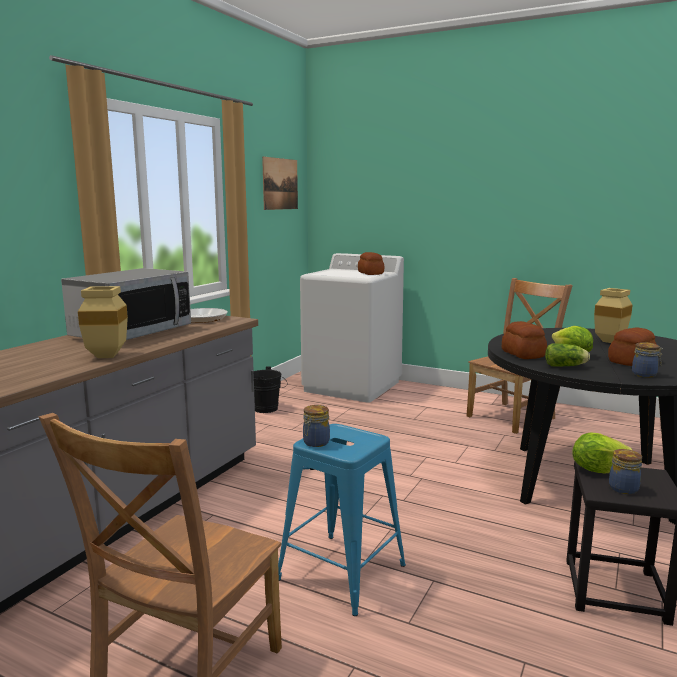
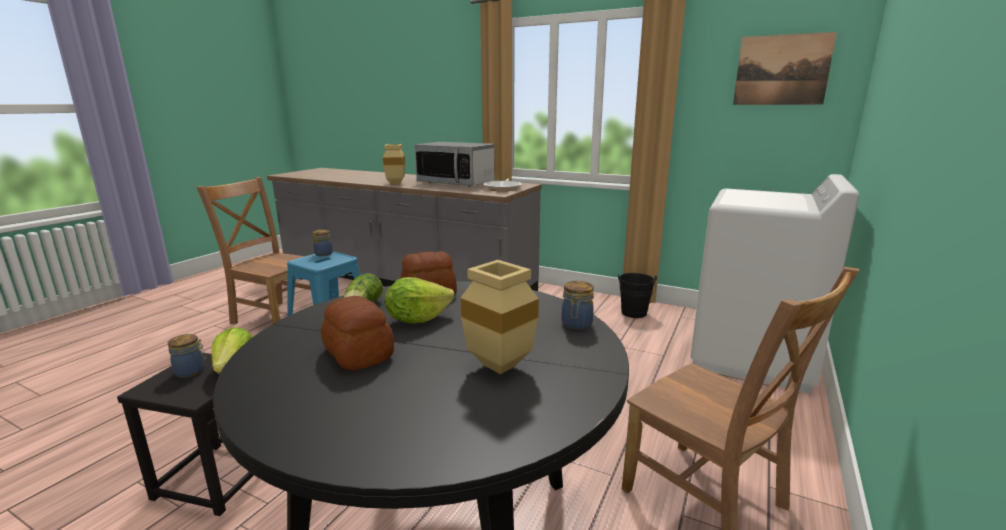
camera: 90 degrees right, 5 degrees up
bread [358,252,384,275] -> none
jar [632,342,663,378] -> jar moved to [562,281,594,330]

